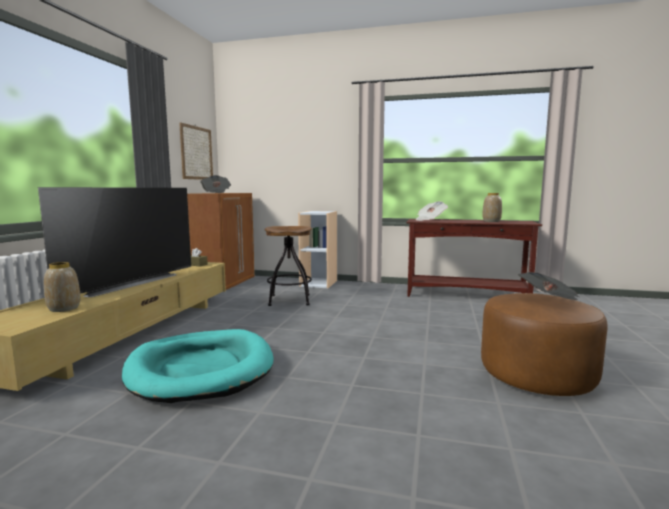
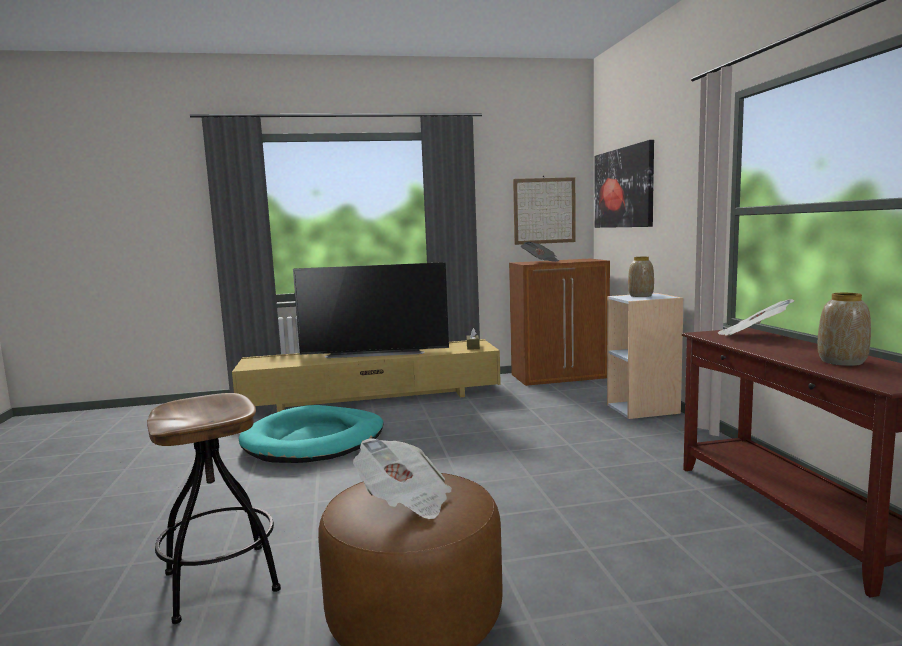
camera: 65 degrees right, 0 degrees up
vase [44,262,80,312] -> vase moved to [628,257,654,297]
brown stool [264,226,312,306] -> brown stool moved to [147,393,281,624]
none -> picture [594,140,654,228]

